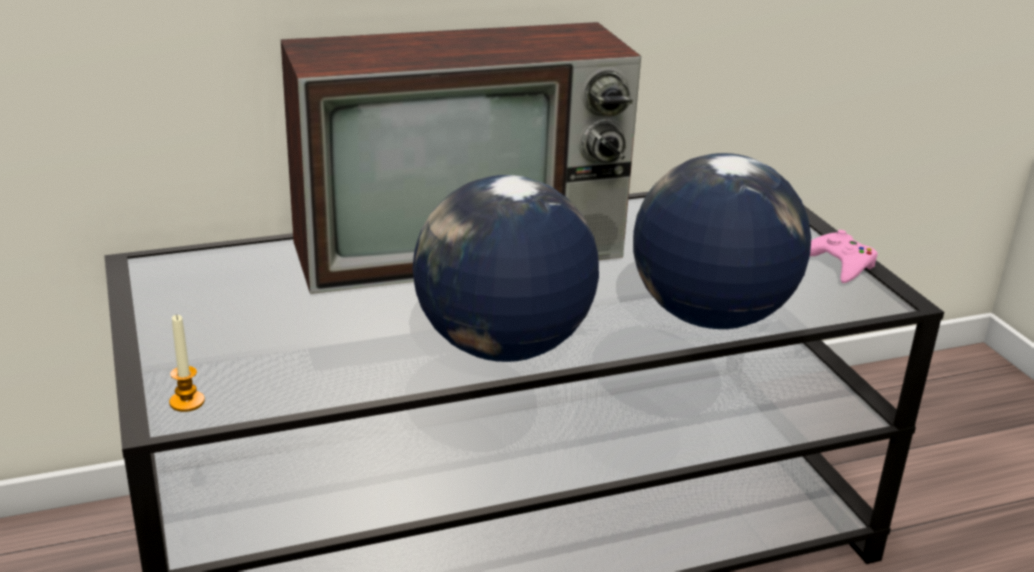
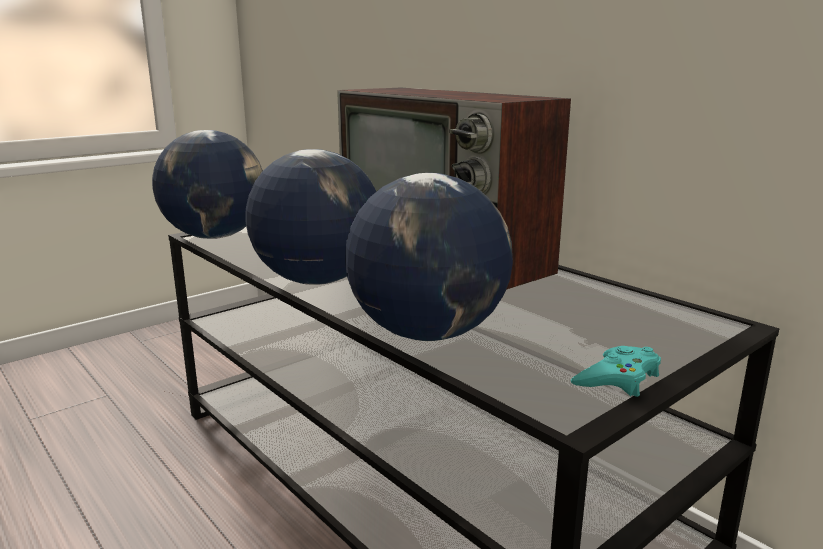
camera: 70 degrees right, 10 degrees down
candle [169,314,205,412] -> globe [152,130,263,239]
pink game controller [810,230,878,283] -> turquoise game controller [571,346,661,397]

